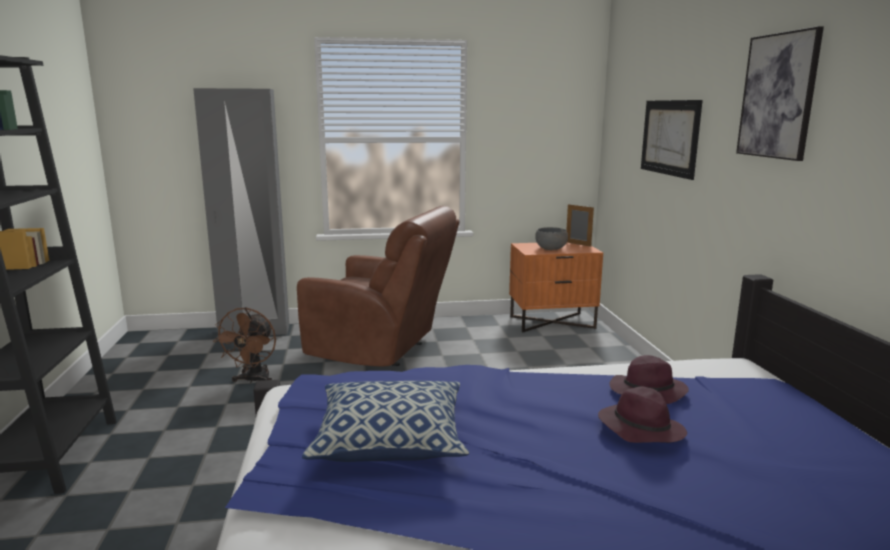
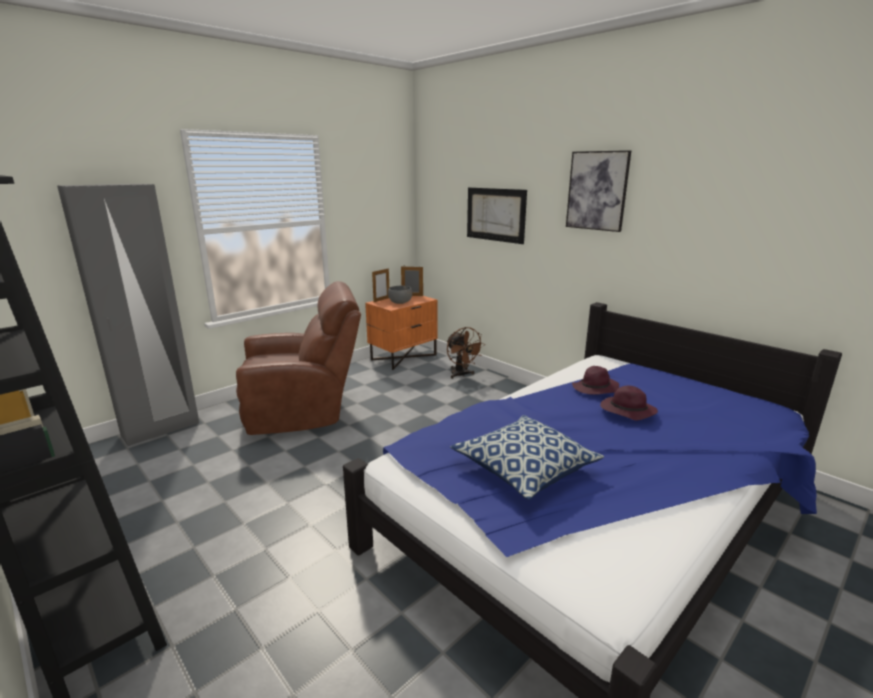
camera: 35 degrees left, 5 degrees up
brown fan [213,307,276,384] -> brown fan moved to [446,327,485,379]
none -> picture frame [372,268,389,302]

